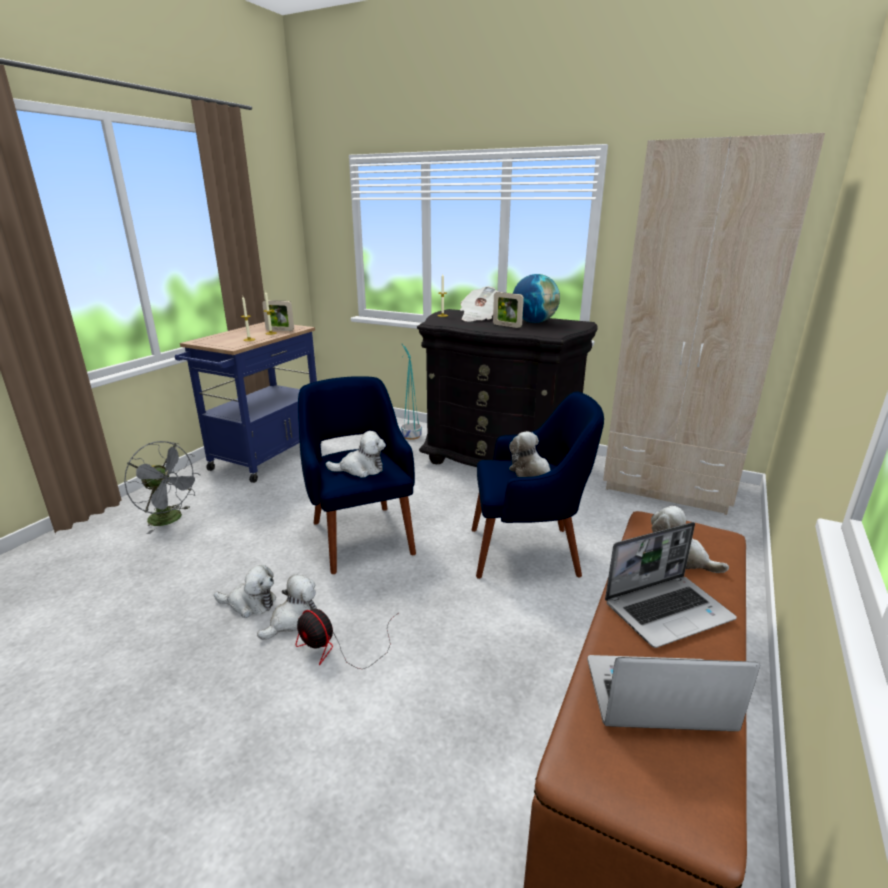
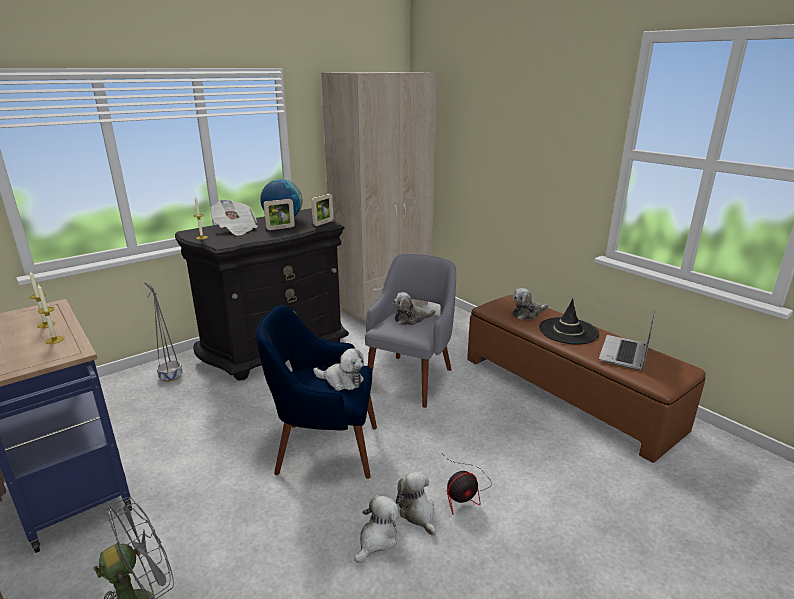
camera: 65 degrees left, 0 degrees up
picture frame [262,300,294,331] -> picture frame moved to [311,194,333,226]
plush toy [326,431,386,478] -> plush toy turned 90 degrees clockwise [313,348,364,391]
turquoise planter [401,344,422,440] -> grey planter [144,283,183,382]
blue armchair [472,392,604,579] -> grey armchair [365,254,456,408]
laptop [605,522,737,648] -> black hat [539,298,599,345]

